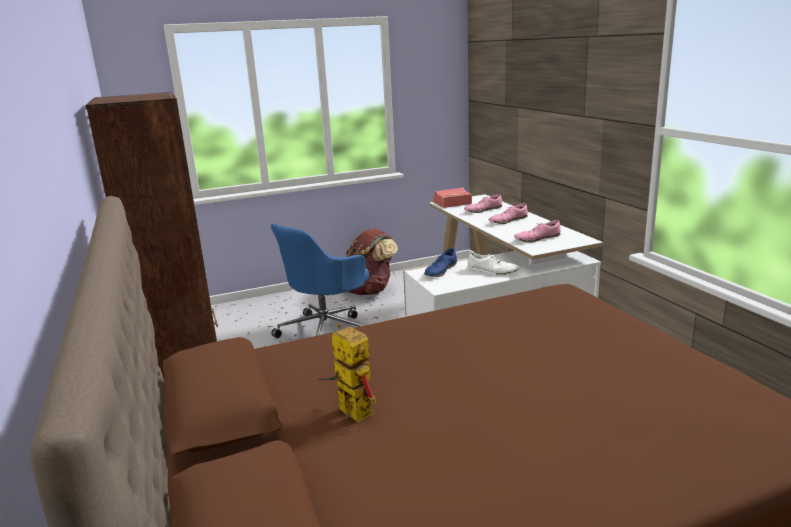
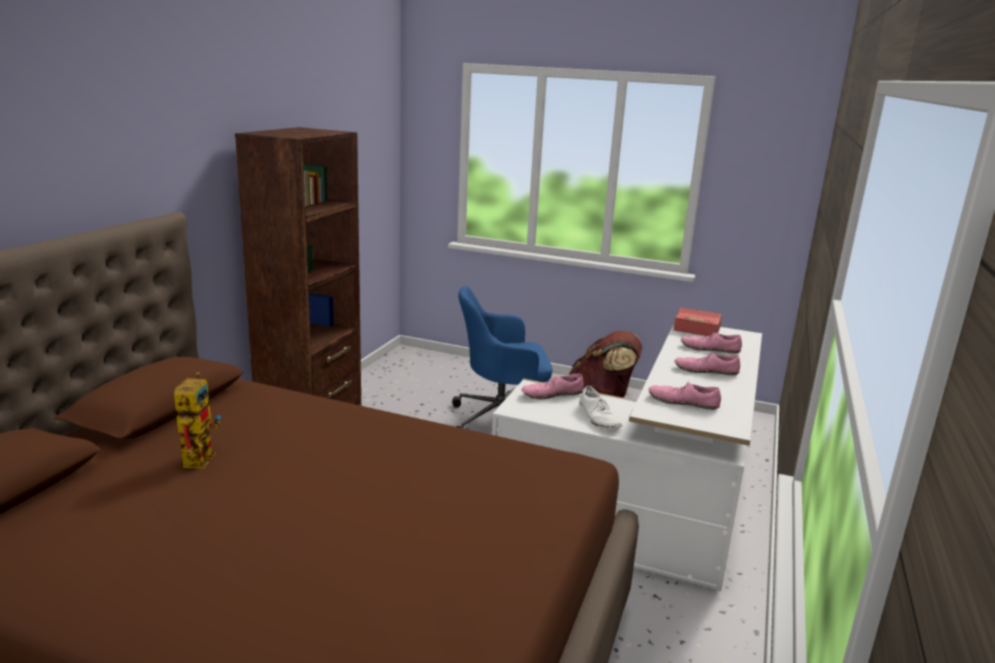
camera: 40 degrees right, 0 degrees up
blue shoe [424,248,457,277] -> pink shoe [521,374,583,399]

